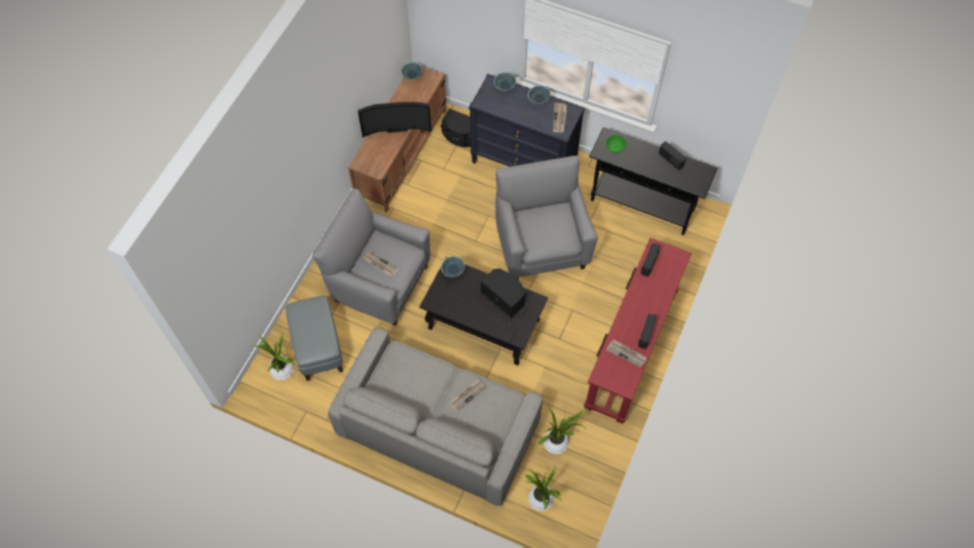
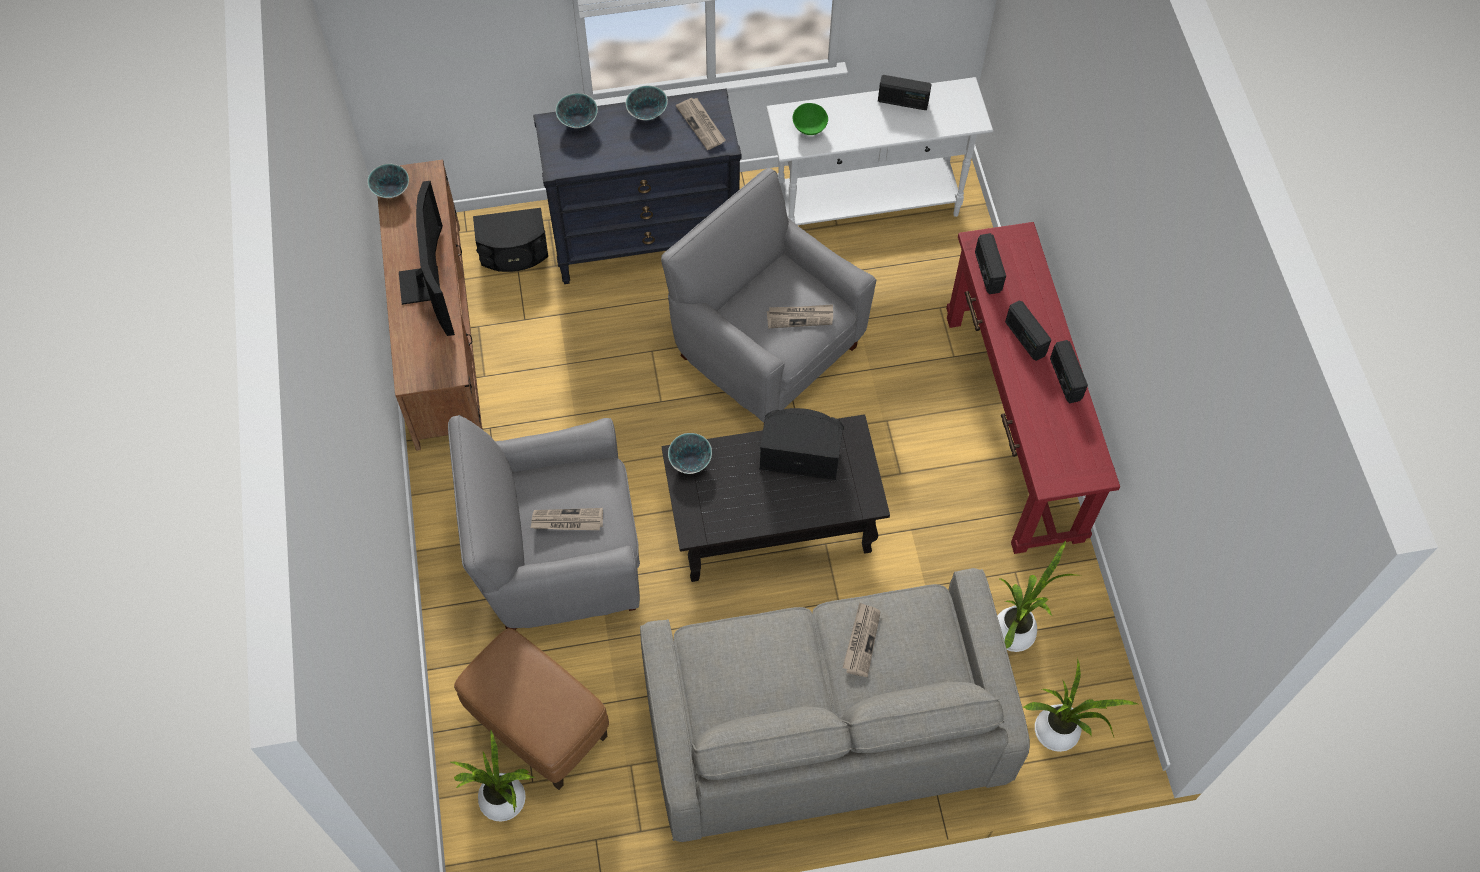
camera: 35 degrees left, 0 degrees up
grey ottoman [286,296,343,381] -> brown ottoman [454,628,609,790]
television [358,102,432,137] -> television turned 60 degrees counterclockwise [399,181,455,336]
black console table [589,127,718,235] -> white console table [766,77,993,225]
newspaper [606,340,647,368] -> newspaper moved to [767,304,833,328]
none -> radio [1005,300,1052,361]

